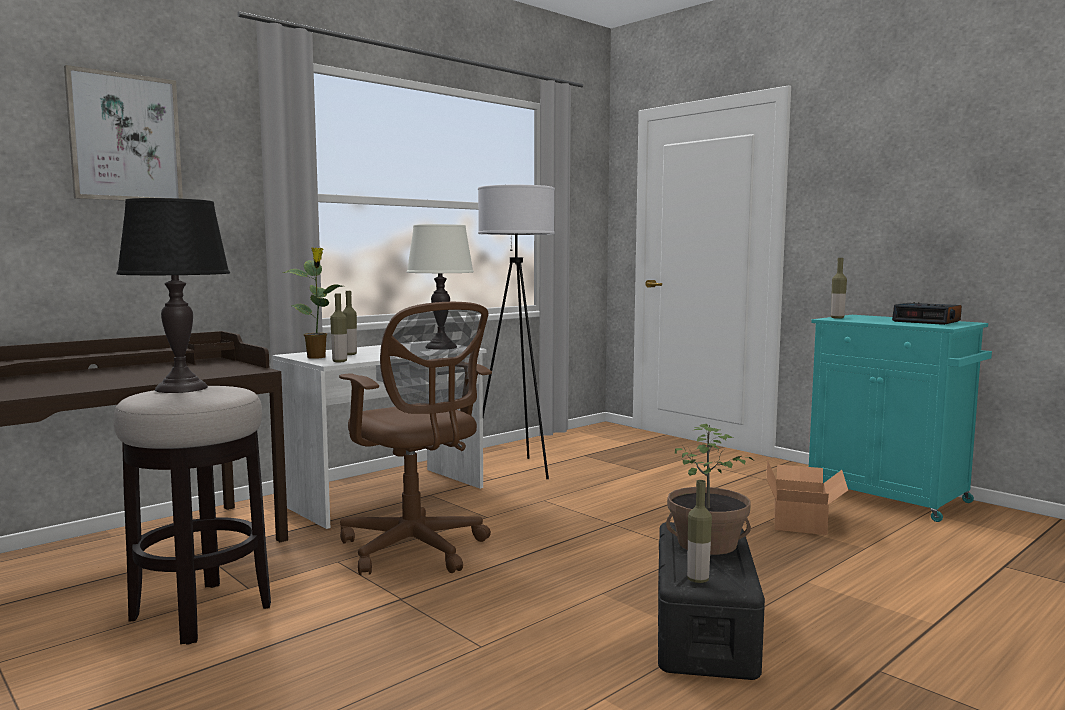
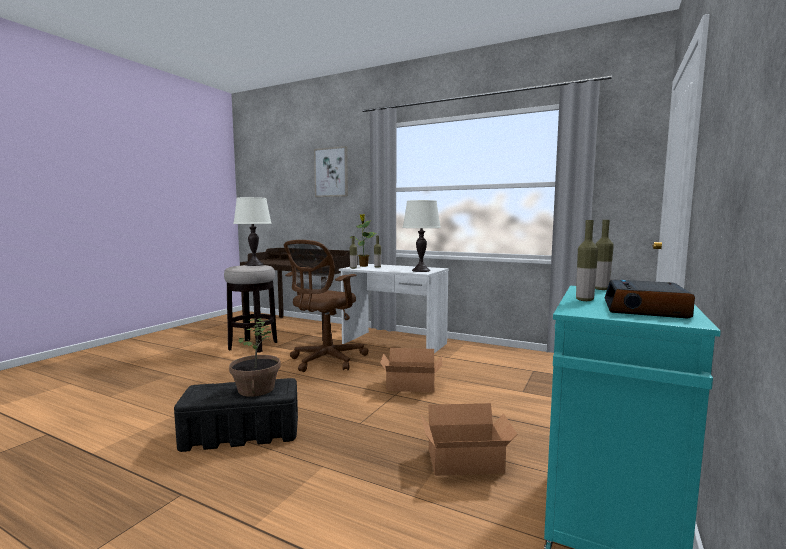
camera: 70 degrees right, 0 degrees up
black table lamp [116,198,230,393] -> white table lamp [233,197,272,266]
white floor lamp [478,185,555,479] -> none
bottle [687,480,712,583] -> bottle moved to [576,220,598,301]
none -> cardboard box [380,348,443,393]

